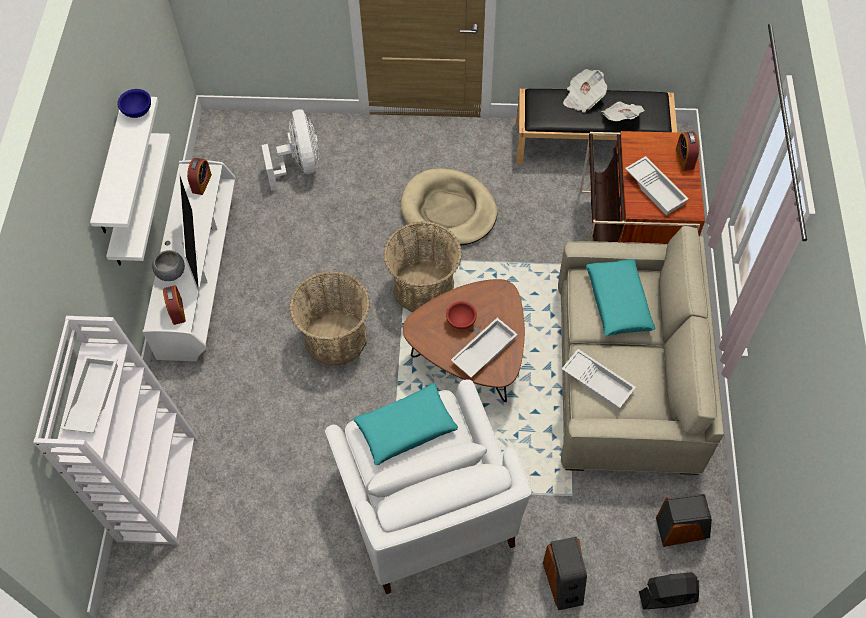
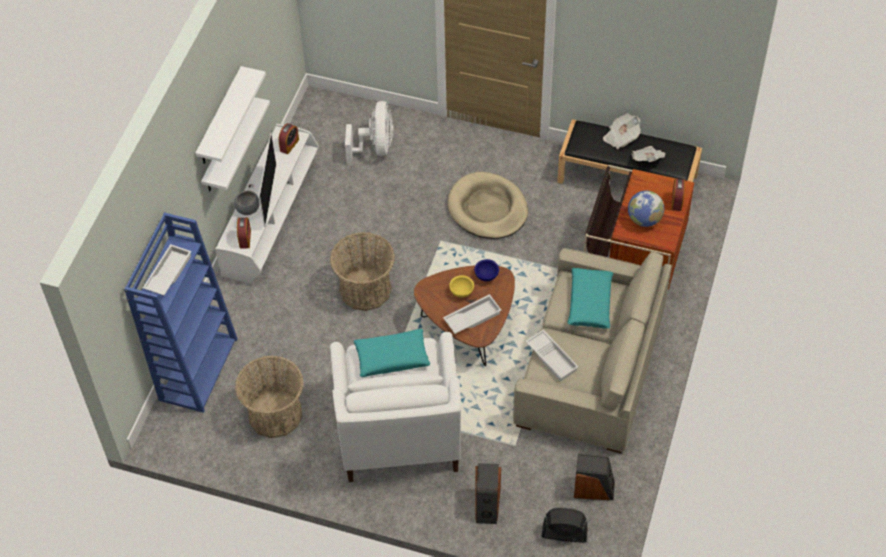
camera: 15 degrees right, 5 degrees down
white bookcase [33,316,197,545] -> blue bookcase [124,212,238,413]
blue bowl [117,89,151,118] -> blue bowl moved to [474,259,499,281]
basket [384,221,462,313] -> basket moved to [235,356,304,438]
red bowl [446,301,477,329] -> yellow bowl [449,275,474,298]
white tray [625,156,688,215] -> globe [628,191,664,227]

